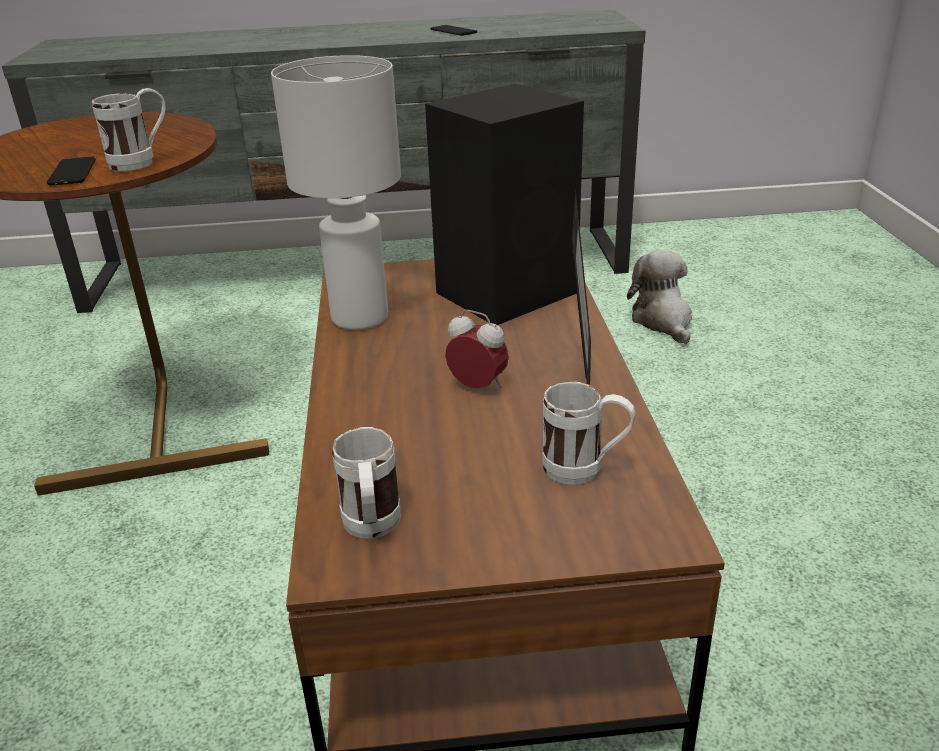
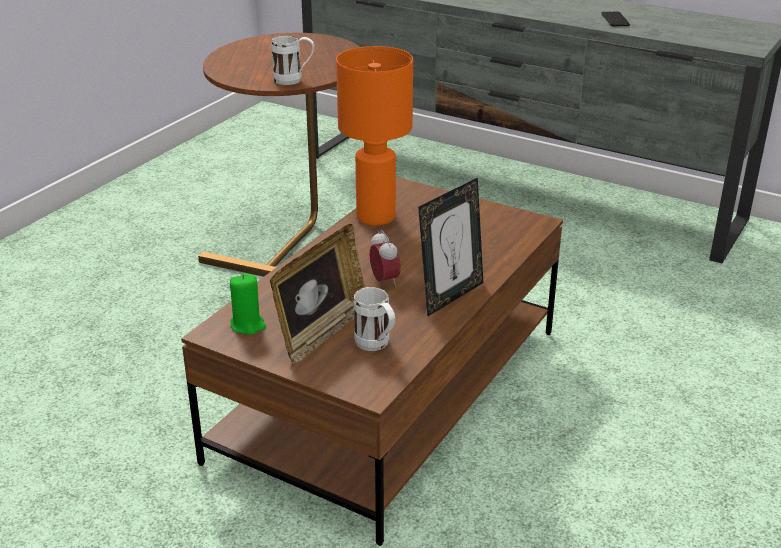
camera: 35 degrees right, 0 degrees up
phone [47,157,96,186] -> none
white table lamp [271,55,401,330] -> orange table lamp [336,46,413,226]
white mug [332,427,401,539] -> green candle [230,273,266,335]
black speaker [425,84,584,325] -> none
plush toy [627,250,692,344] -> none
none -> picture frame [270,224,366,365]

